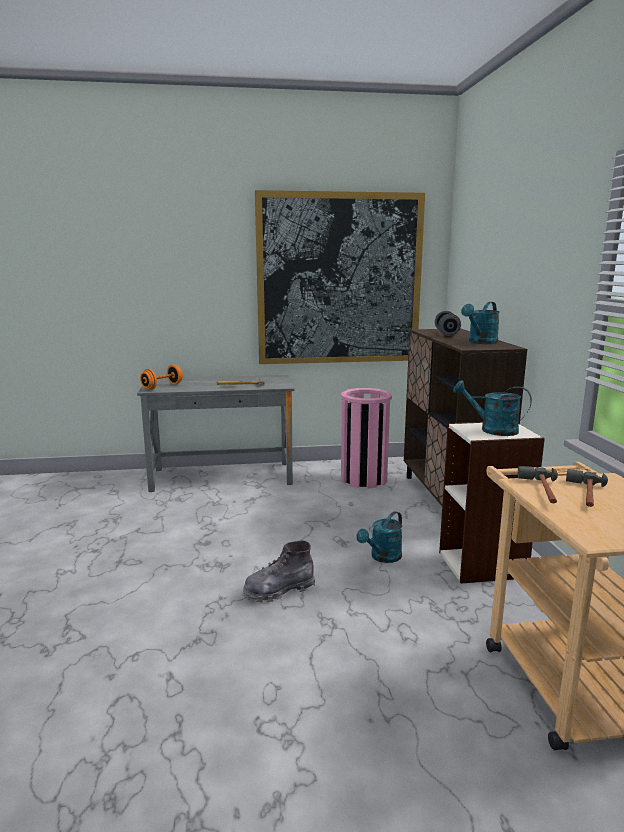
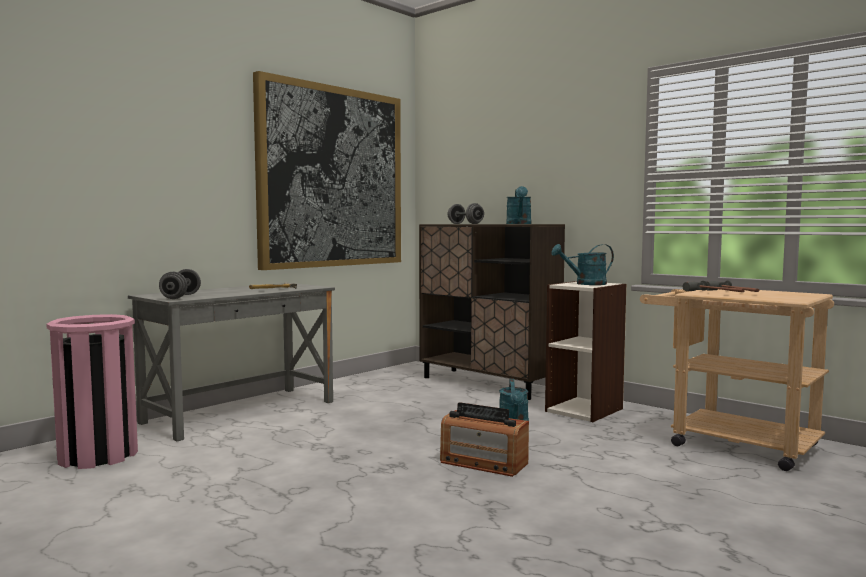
camera: 40 degrees left, 10 degrees down
orange dumbbell [140,365,183,390] -> grey dumbbell [159,269,201,299]
grey boot [243,540,315,602] -> radio [440,402,529,477]
pink trash can [341,388,392,489] -> pink trash can moved to [46,314,138,469]

